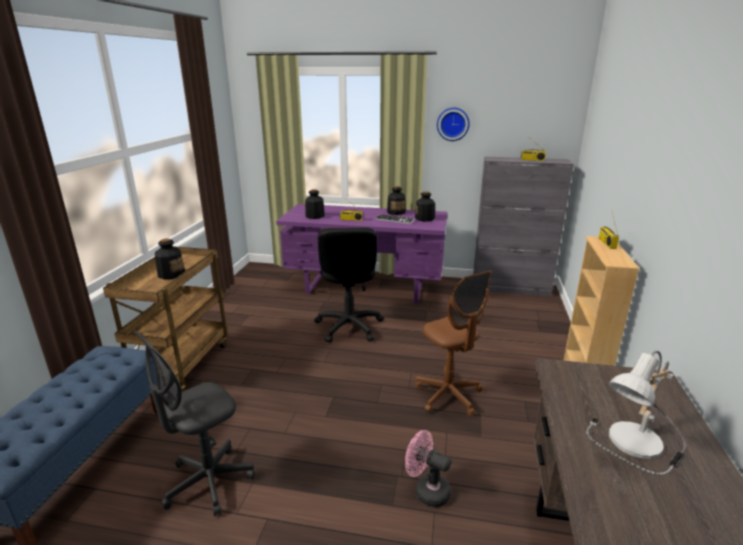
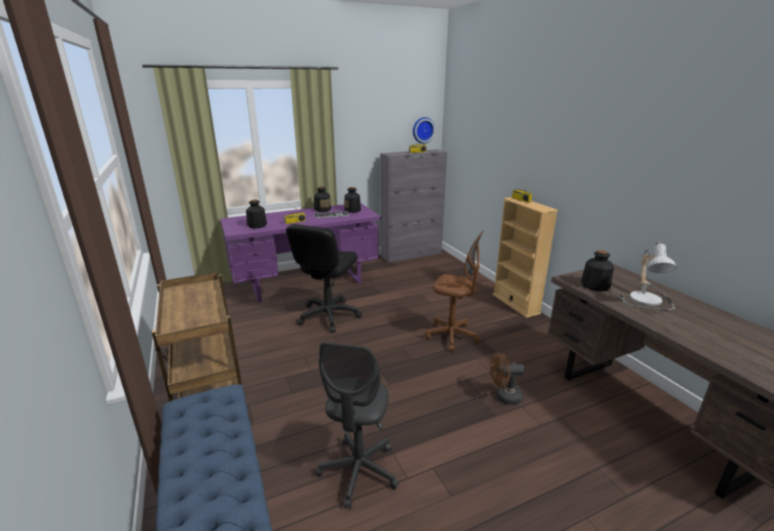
camera: 35 degrees left, 0 degrees up
bottle [155,238,185,279] -> bottle moved to [581,250,614,291]
black office chair [314,227,384,343] -> black office chair turned 60 degrees clockwise [286,224,362,333]
pink fan [405,430,451,507] -> brown fan [490,353,525,405]
wall clock [437,108,470,141] -> wall clock moved to [413,117,435,144]

